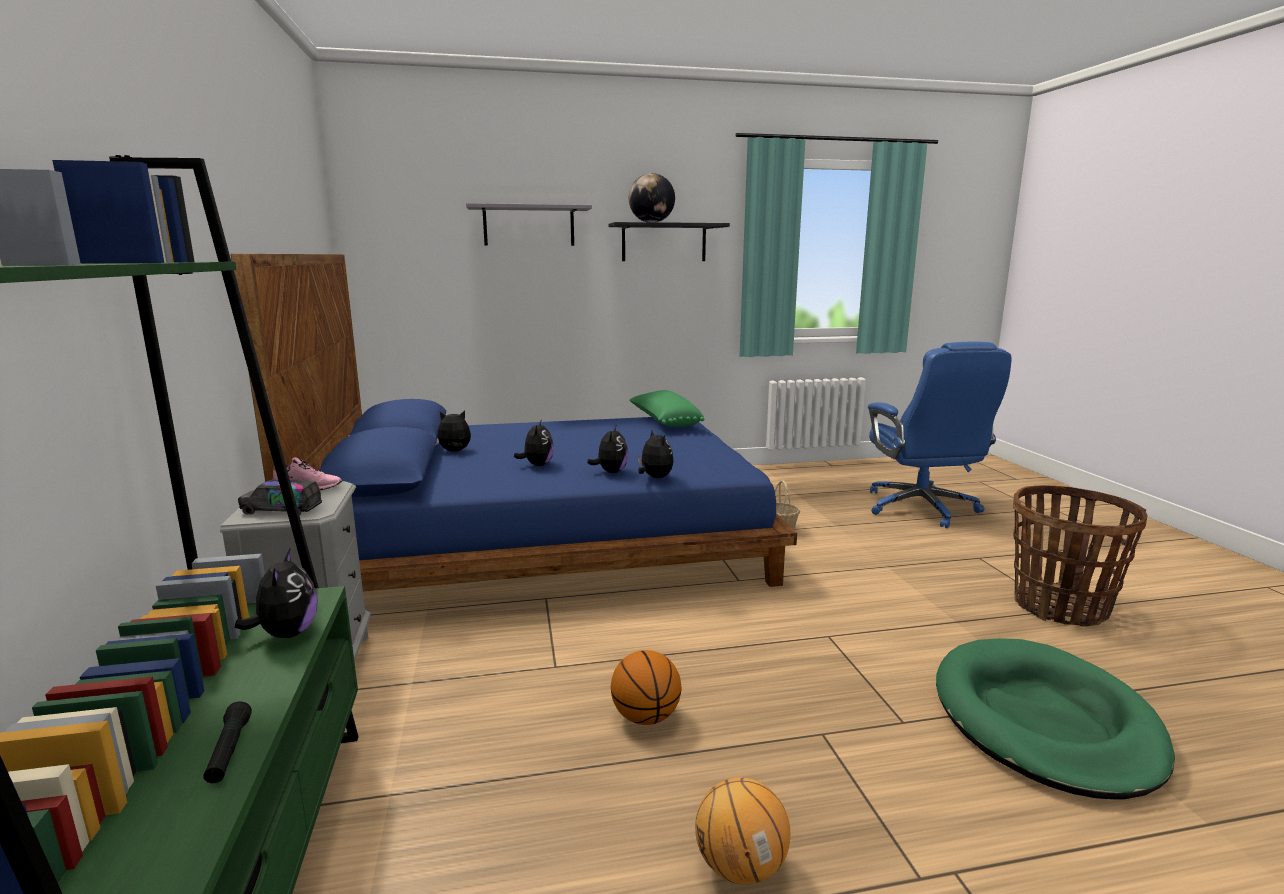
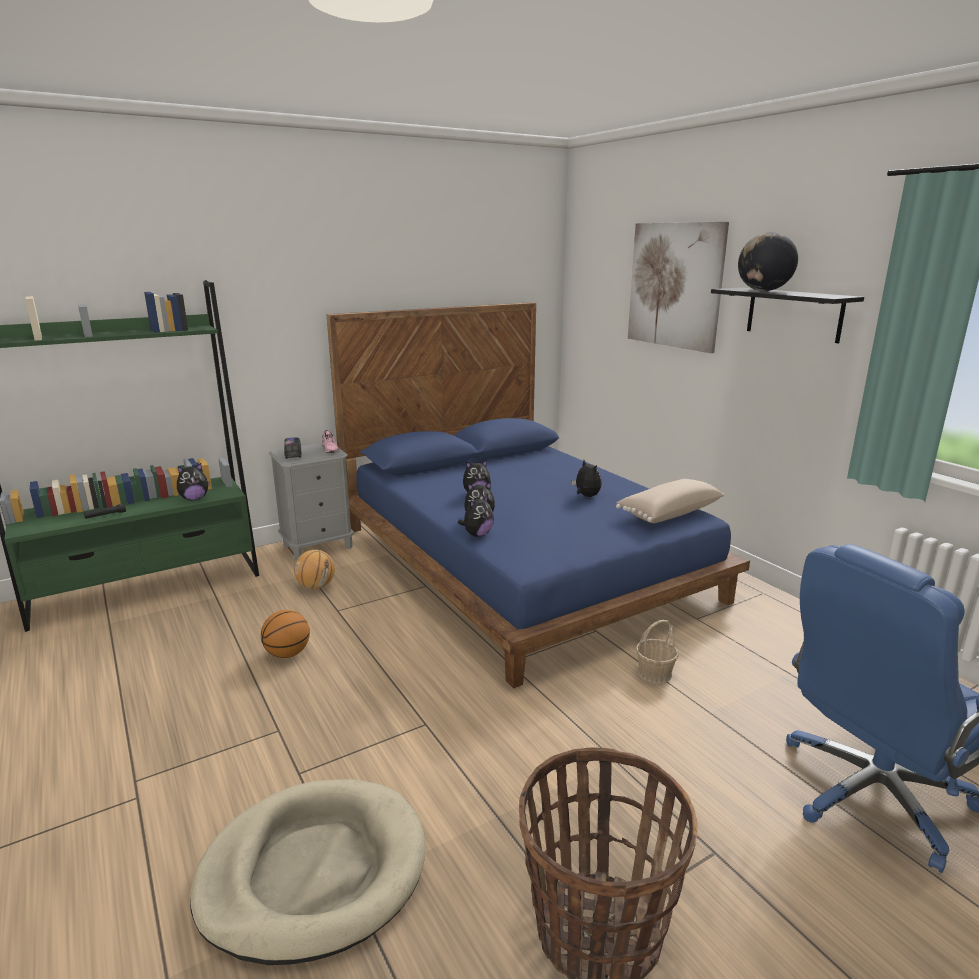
camera: 70 degrees right, 5 degrees up
plush toy [436,410,471,451] -> plush toy moved to [572,460,602,497]
grey shelf [466,203,592,246] -> picture [628,222,729,353]
green pillow [629,390,704,427] -> beige pillow [616,479,724,523]
basketball [695,777,790,885] -> basketball moved to [294,550,335,589]
green dog bed [936,638,1175,800] -> beige dog bed [190,779,426,965]

